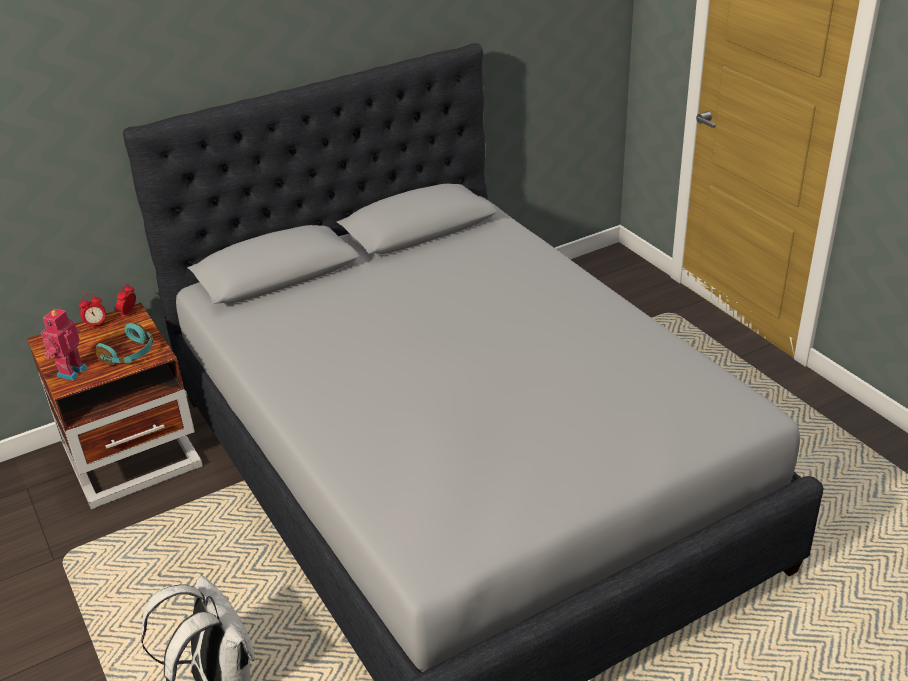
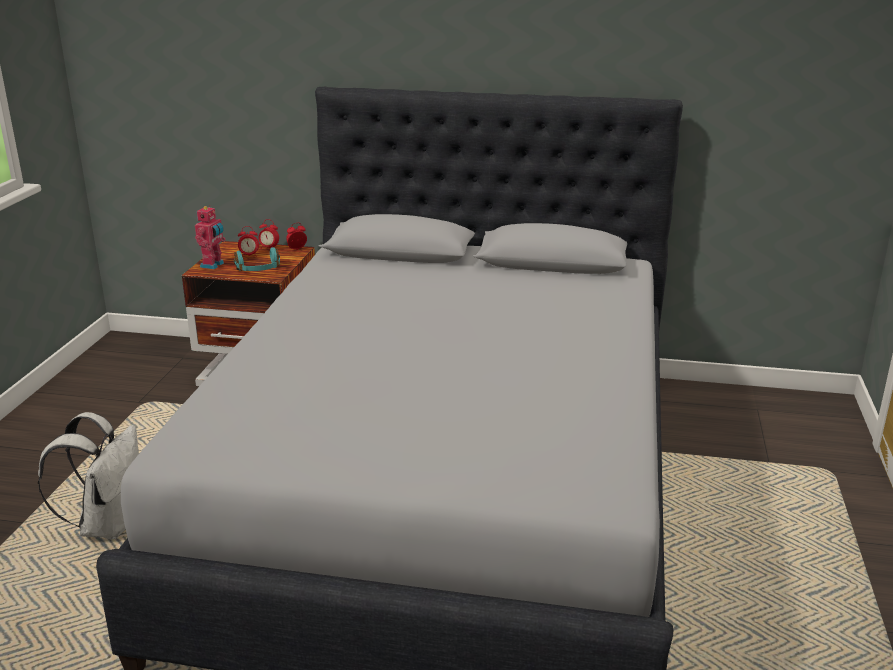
camera: 40 degrees right, 10 degrees down
toy robot [41,307,87,380] -> toy robot turned 135 degrees clockwise [195,205,226,269]
none -> alarm clock [238,226,259,257]

